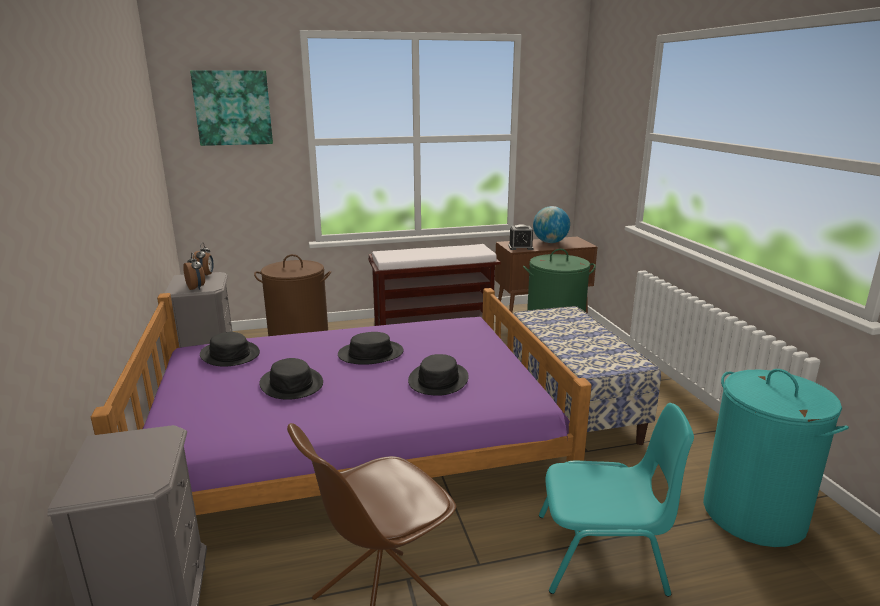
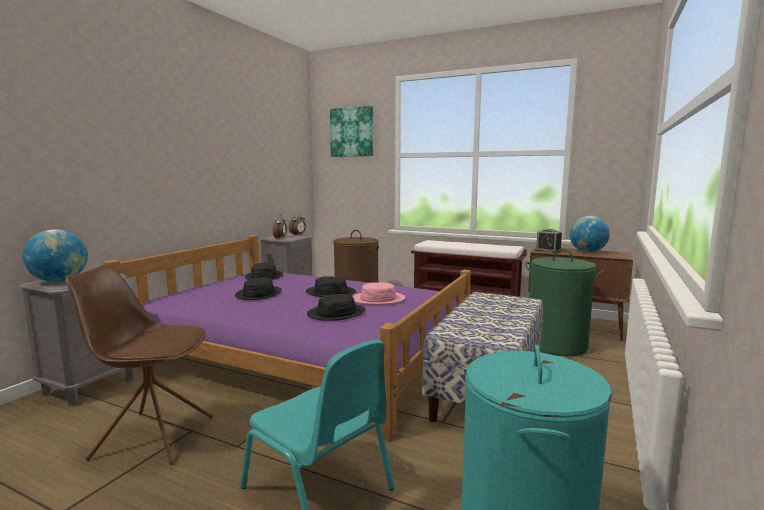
camera: 40 degrees right, 10 degrees down
none -> globe [23,229,88,282]
none -> pink hat [353,282,405,305]

